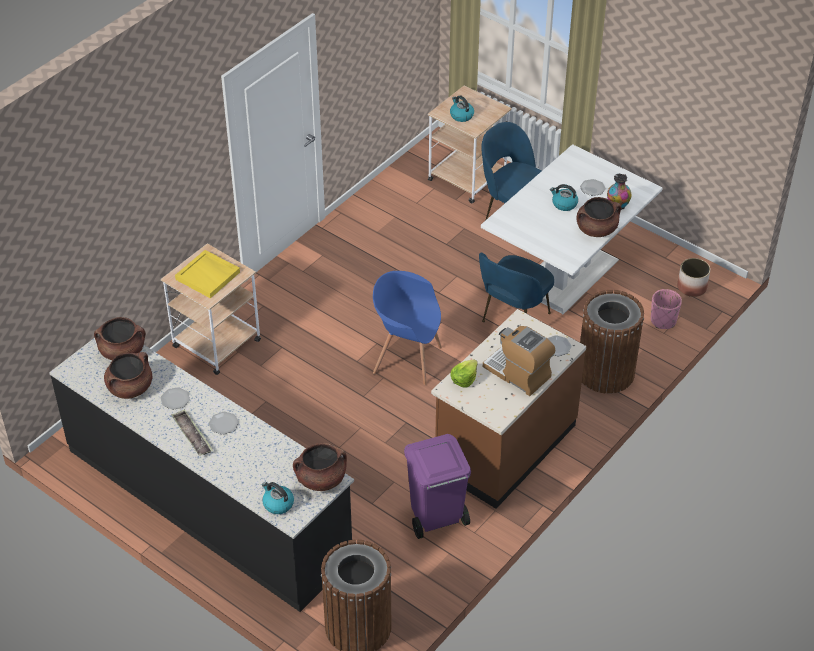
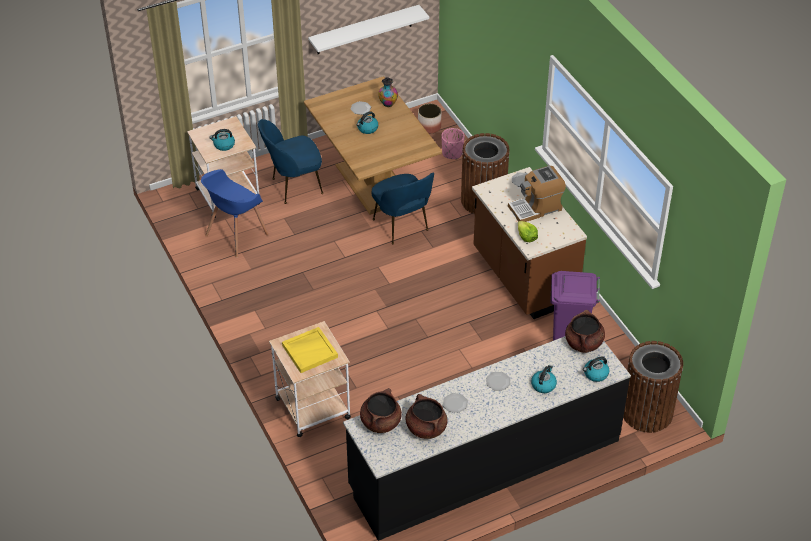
camera: 65 degrees left, 0 degrees up
tray [171,409,213,456] -> none
blue chair [373,271,442,385] -> blue chair moved to [201,169,268,258]
white dining table [481,145,662,314] -> brown dining table [304,76,442,215]
brown cooking pot [576,197,621,237] -> none
none -> white shelf [308,5,429,54]
none -> kettle [531,365,557,393]

